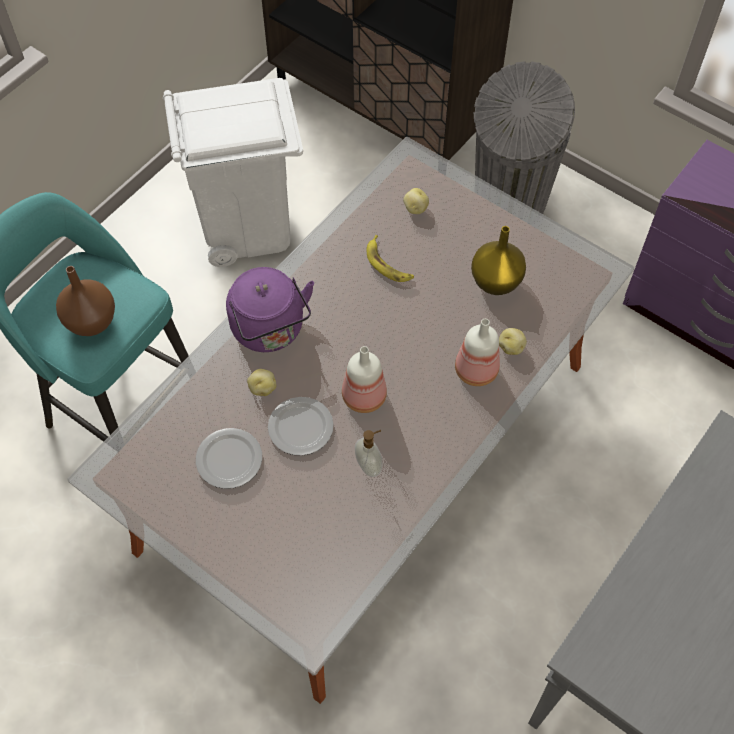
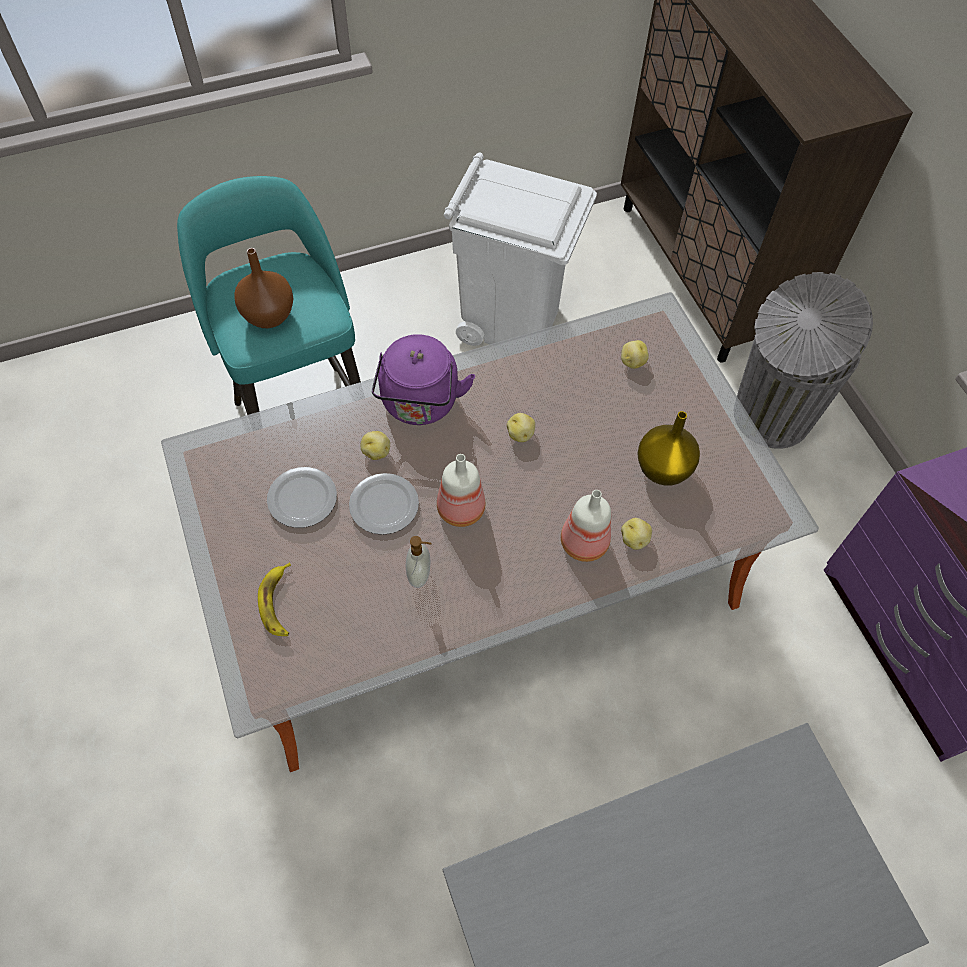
camera: 30 degrees right, 0 degrees up
banana [367,235,414,282] -> banana moved to [258,562,291,636]
none -> potato [507,413,535,442]

